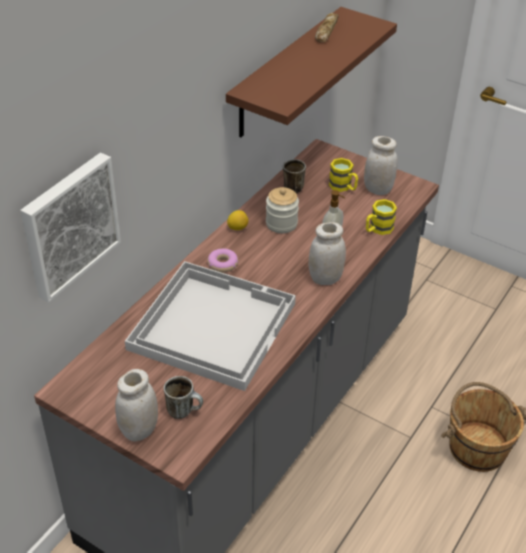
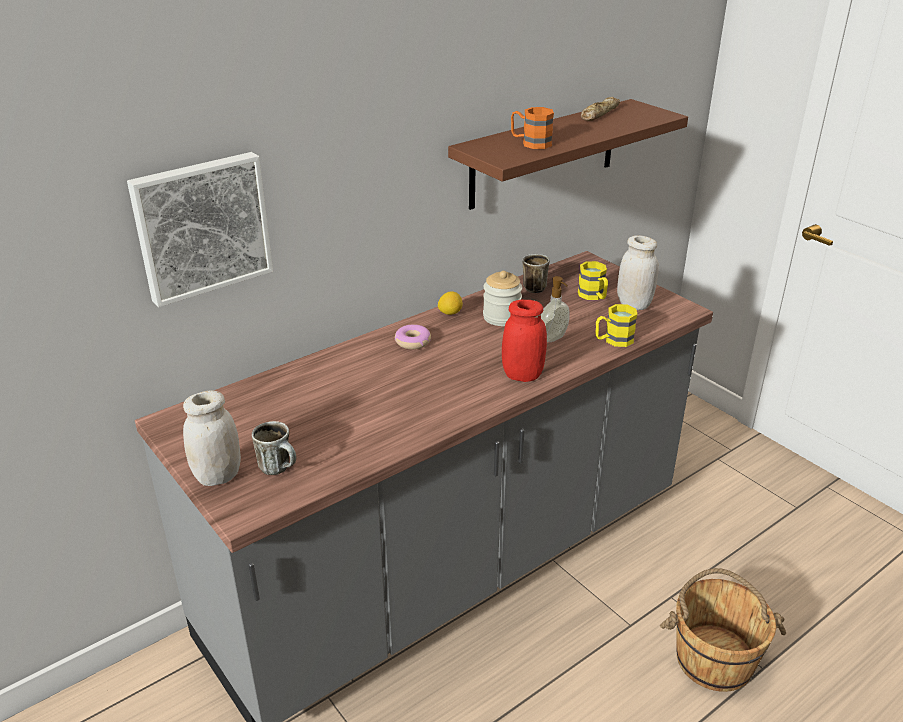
camera: 20 degrees right, 10 degrees down
white tray [125,261,296,391] -> none
white jar [309,222,346,285] -> red jar [502,300,547,382]
none -> orange mug [511,107,554,149]

